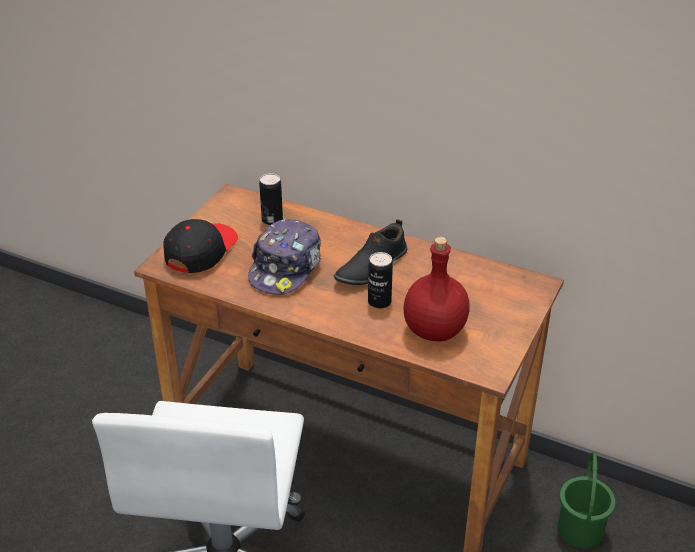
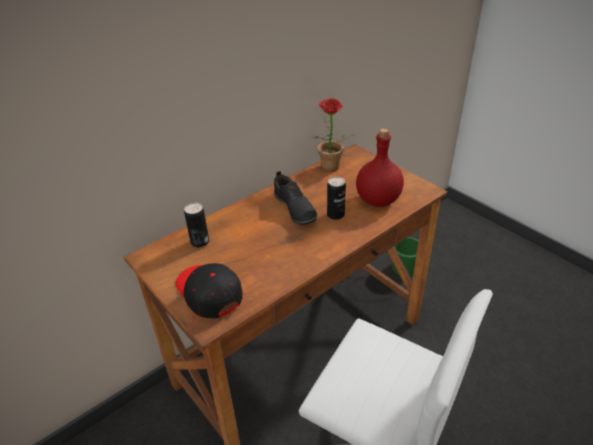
camera: 65 degrees left, 0 degrees up
cap [248,219,322,295] -> none
none -> potted plant [312,98,356,172]

